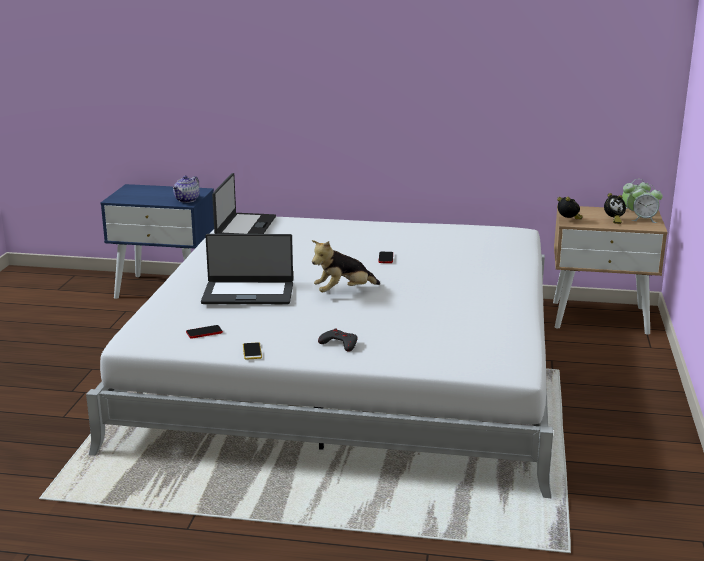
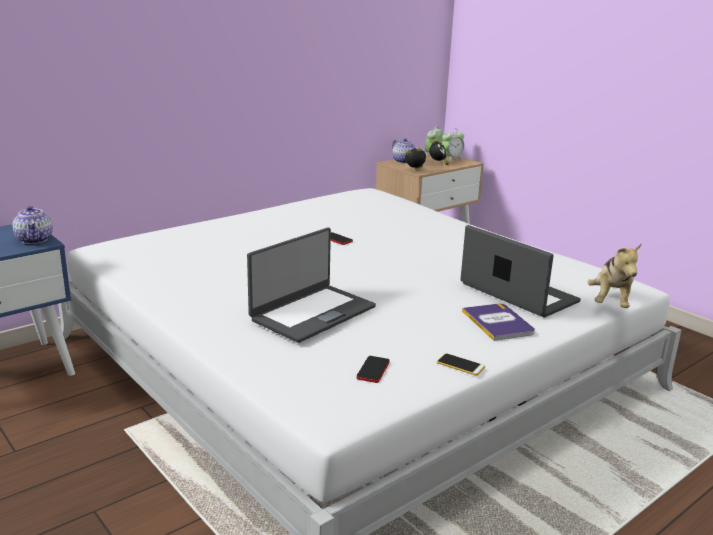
camera: 50 degrees left, 0 degrees up
laptop [212,173,276,234] -> laptop moved to [460,225,581,317]
plush toy [312,240,380,292] -> plush toy moved to [588,243,642,308]
grey game controller [318,329,358,351] -> book [462,303,535,341]
none -> teapot [392,138,417,164]

